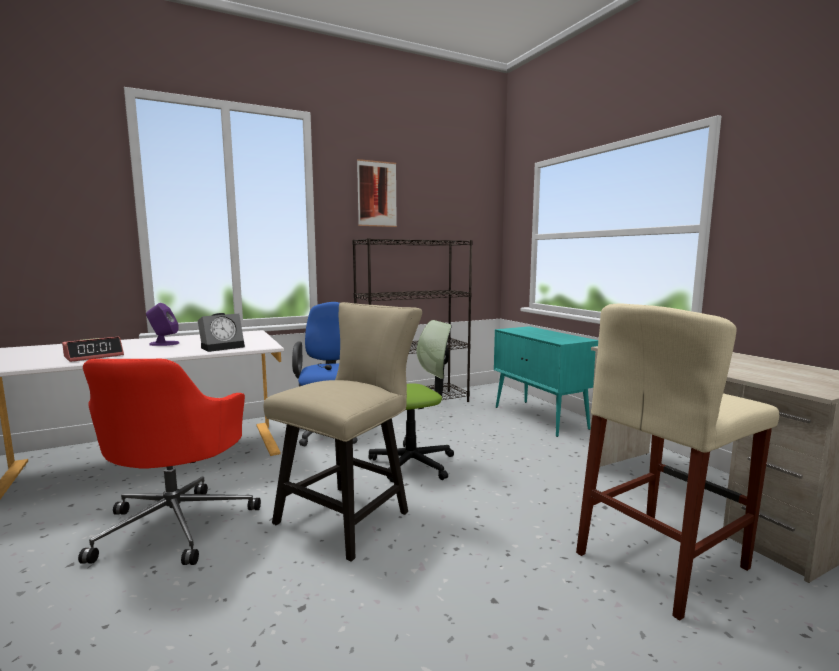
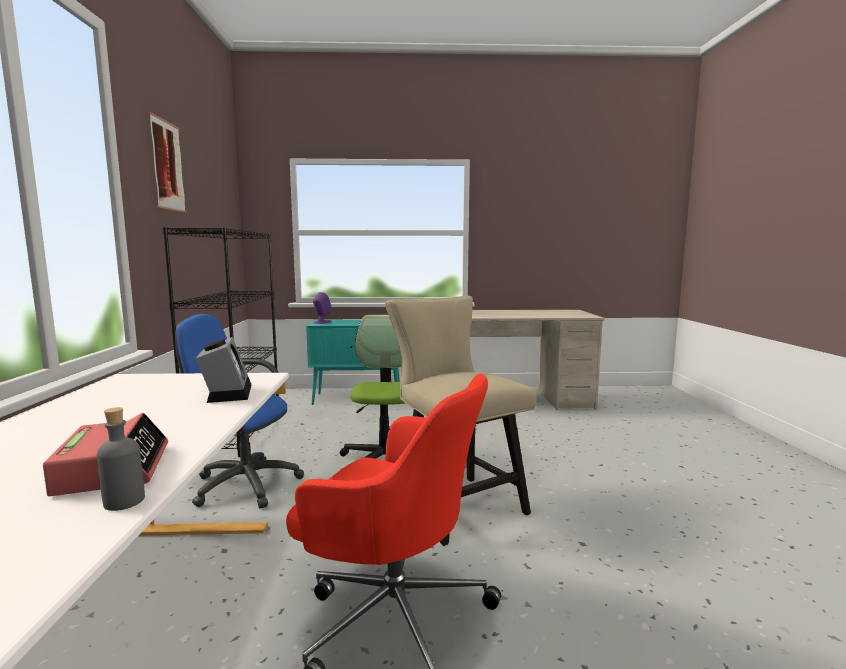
camera: 65 degrees left, 0 degrees up
purple speaker [146,303,179,346] -> purple speaker moved to [313,292,332,324]
beige stool [576,304,779,621] -> none
none -> grey bottle [97,407,145,511]

